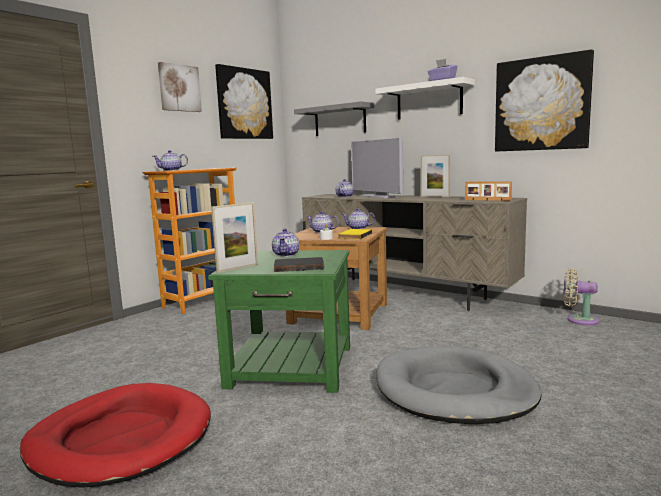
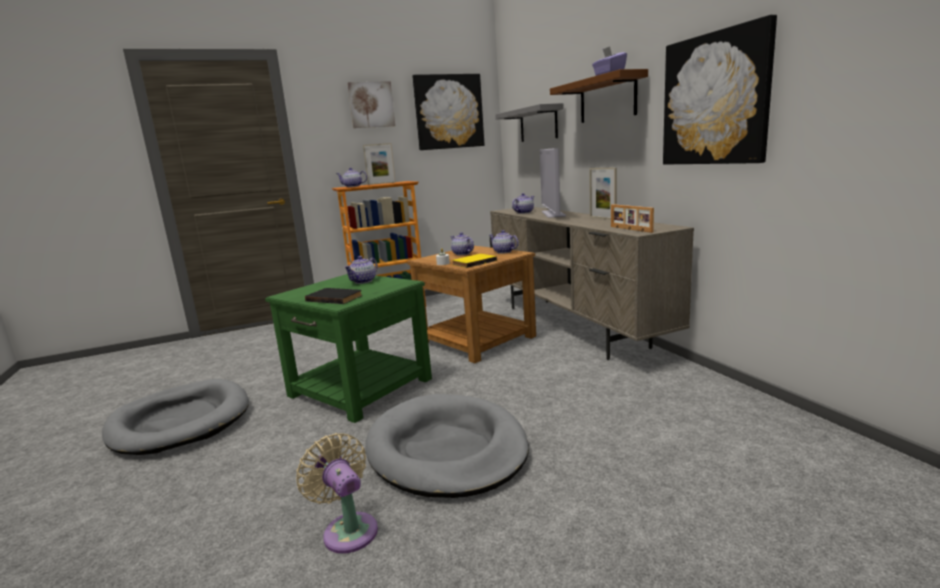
camera: 30 degrees right, 5 degrees up
red dog bed [20,383,211,488] -> grey dog bed [102,379,249,455]
picture frame [211,202,258,273] -> picture frame moved to [363,143,396,185]
white shelf [375,77,475,120] -> brown shelf [550,69,648,123]
beige fan [564,268,599,325] -> beige fan moved to [296,433,378,553]

